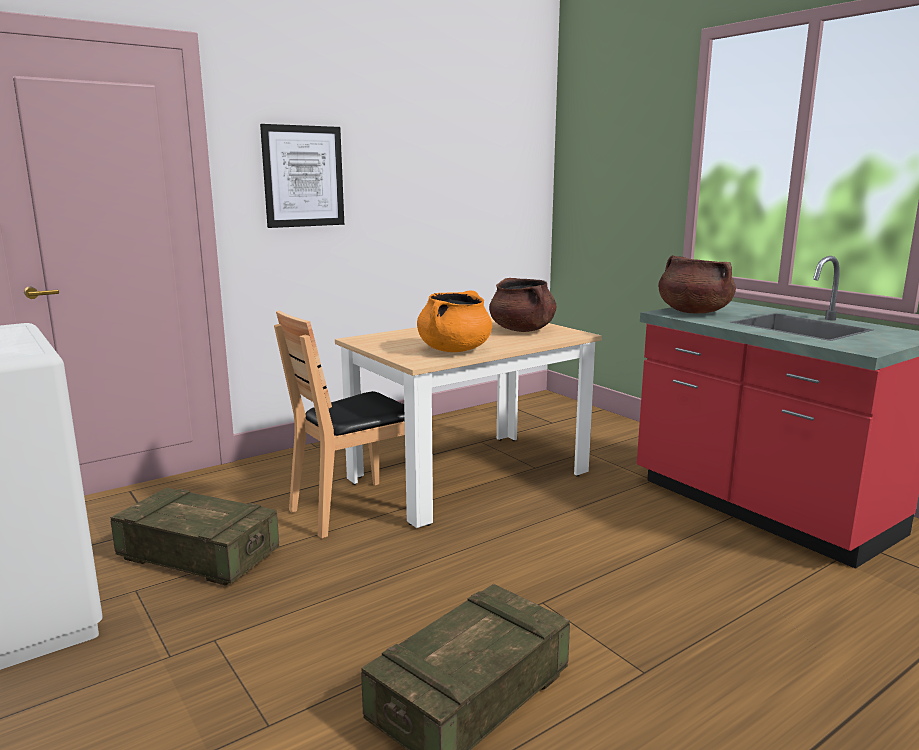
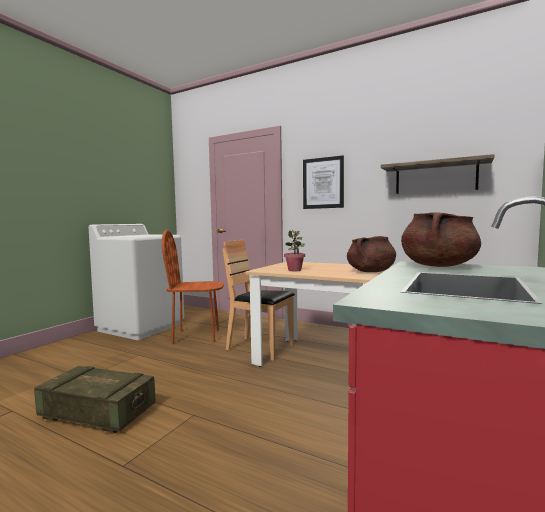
camera: 65 degrees right, 10 degrees down
crate [110,488,279,585] -> brown chair [162,230,224,344]
orange cooking pot [417,291,492,352] -> potted plant [284,230,305,271]
none -> shelf [381,154,495,194]

